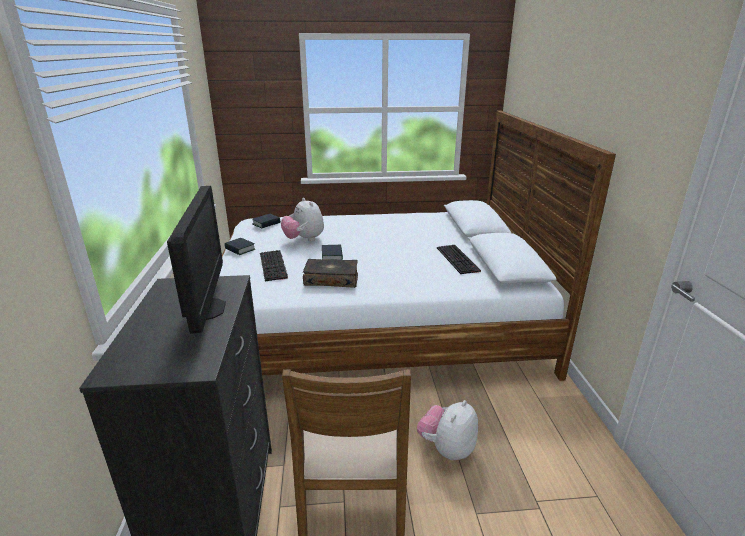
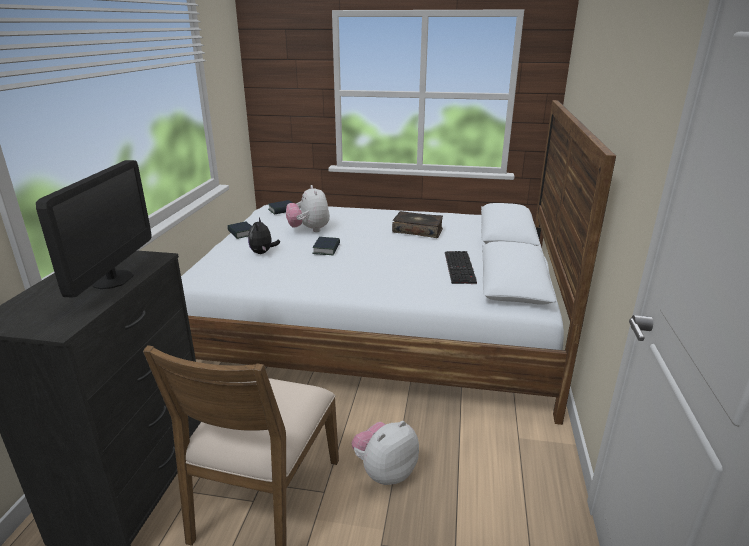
camera: 15 degrees right, 0 degrees up
keyboard [260,250,288,281] -> plush toy [248,217,280,254]
book [303,259,358,288] -> book moved to [392,211,443,238]

